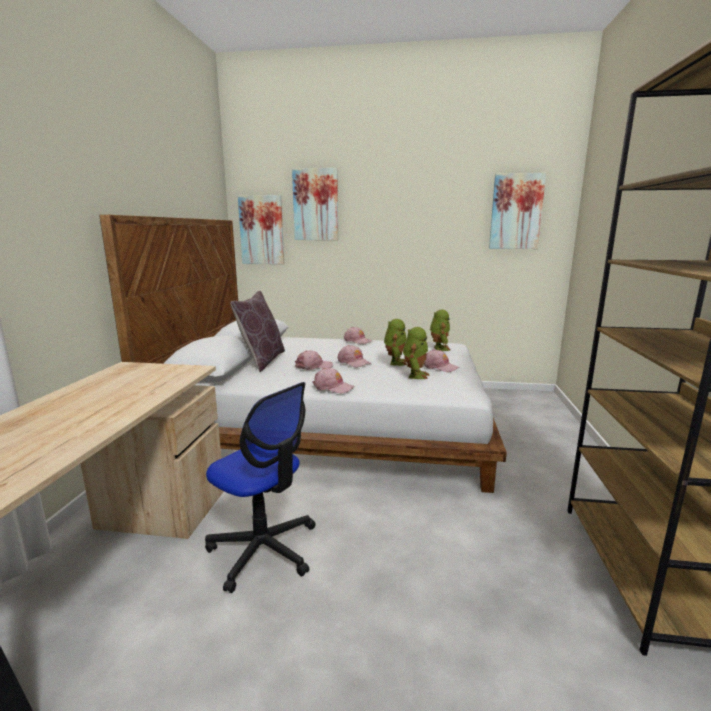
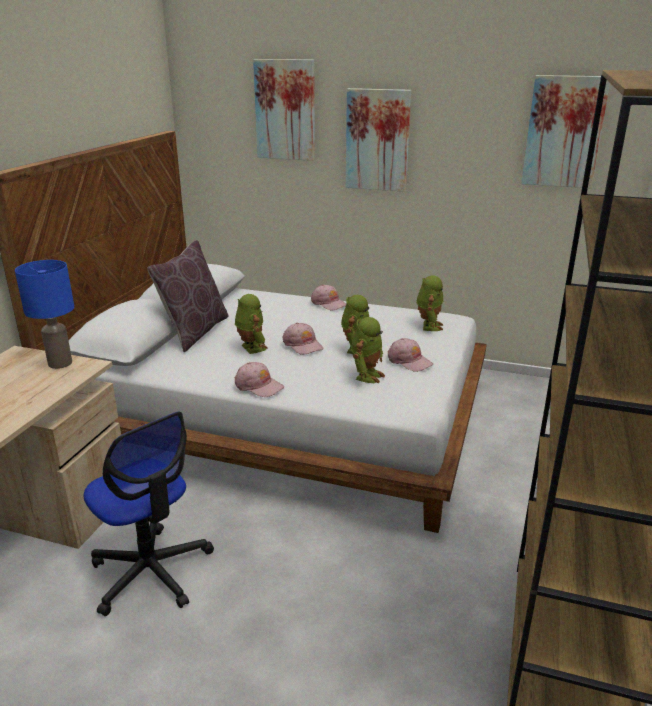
camera: 10 degrees right, 10 degrees up
picture [238,195,284,264] -> picture moved to [346,88,412,192]
pink cap [295,350,333,370] -> toy robot [235,294,268,354]
none -> blue table lamp [15,260,74,369]

